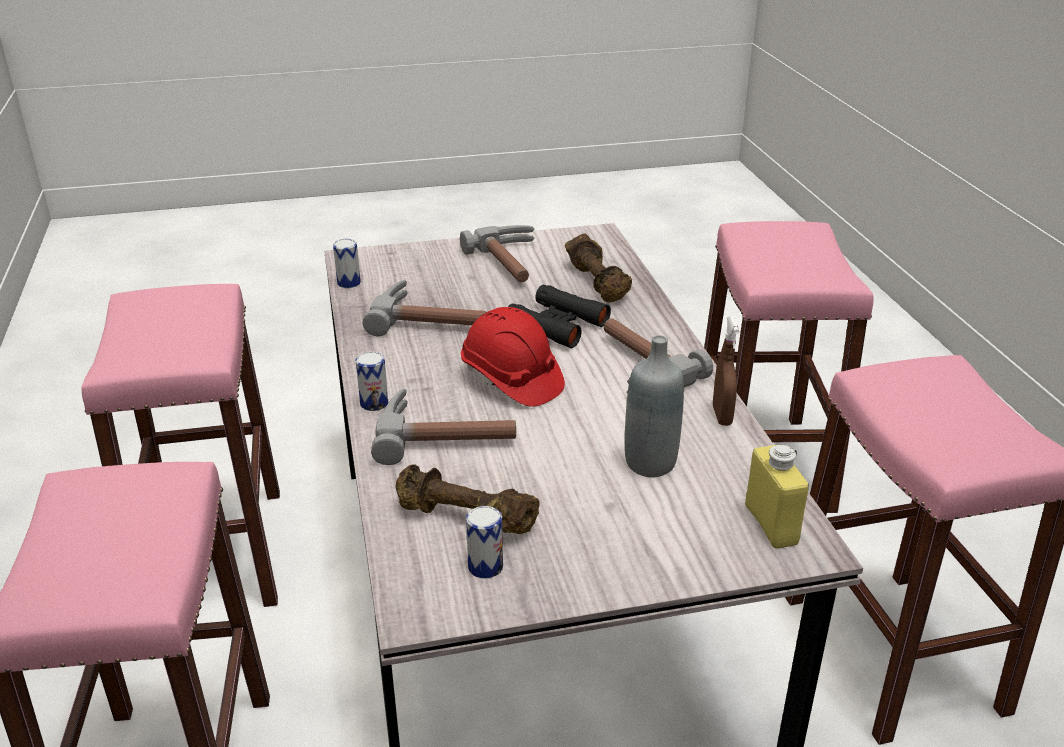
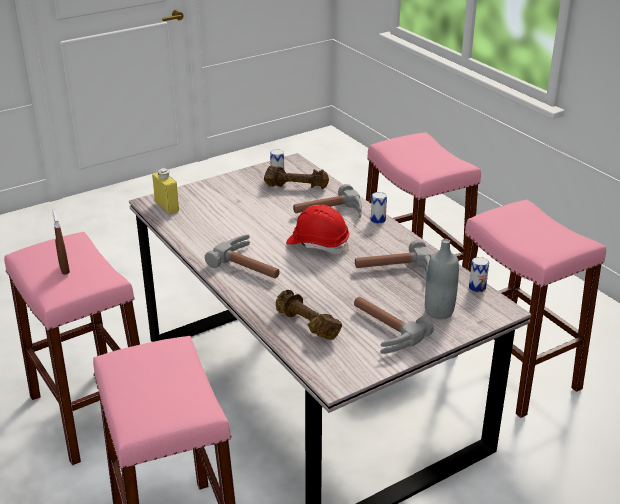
camera: 160 degrees right, 0 degrees up
black binoculars [508,285,611,348] -> none
grey bottle [625,335,684,478] -> grey bottle moved to [425,239,459,319]
brown spray bottle [713,316,739,426] -> brown spray bottle moved to [52,209,70,275]

